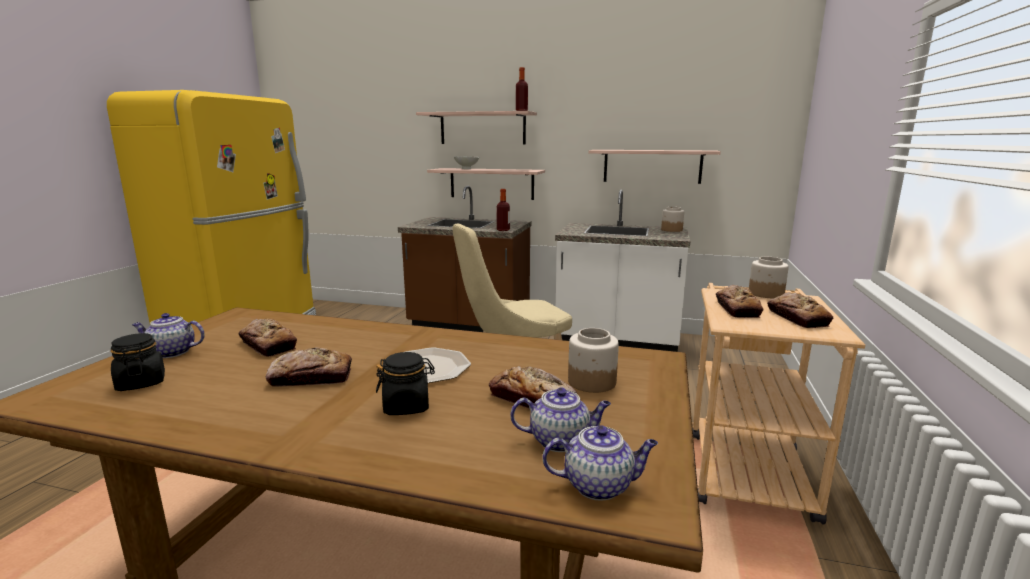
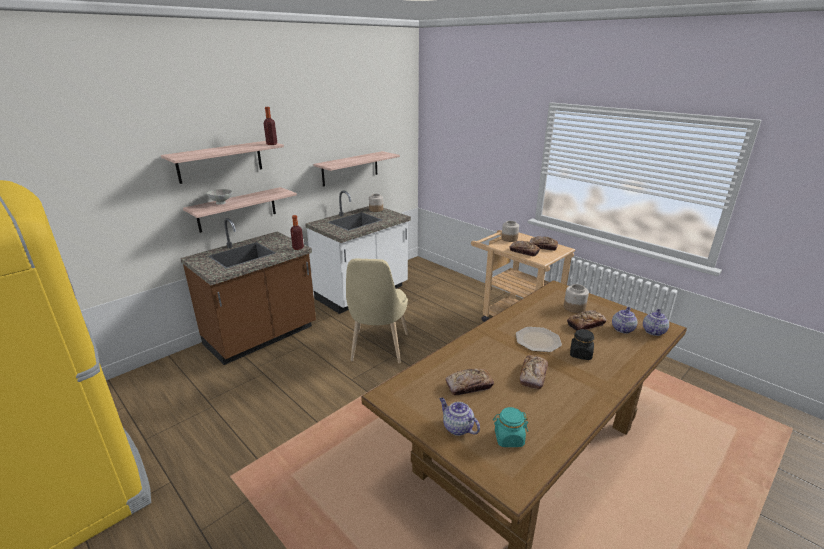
camera: 60 degrees left, 10 degrees up
black jar [111,333,165,391] -> turquoise jar [493,407,528,447]
teapot [132,313,205,358] -> teapot turned 105 degrees clockwise [440,398,480,436]

